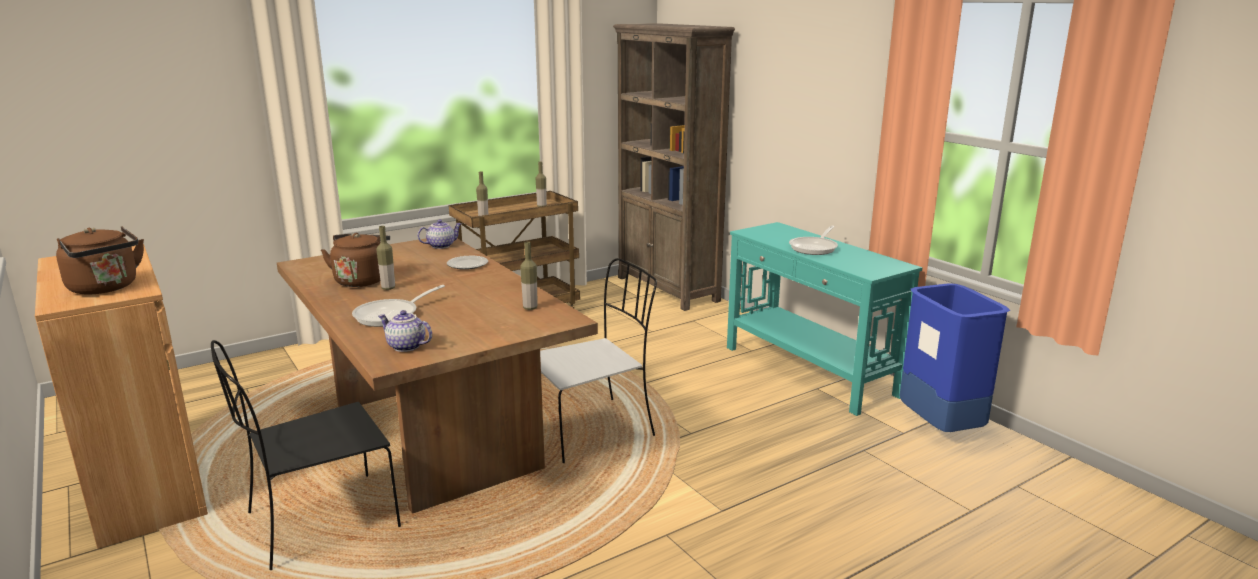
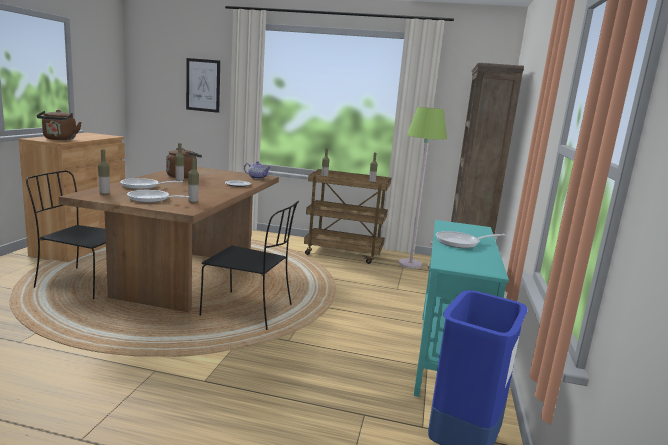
camera: 45 degrees right, 5 degrees down
teapot [378,310,432,352] -> bottle [98,150,110,195]
white chair [540,258,657,463] -> black chair [200,201,299,330]
none -> frying pan [127,190,190,203]
none -> picture [186,58,220,113]
none -> green floor lamp [399,107,447,269]

